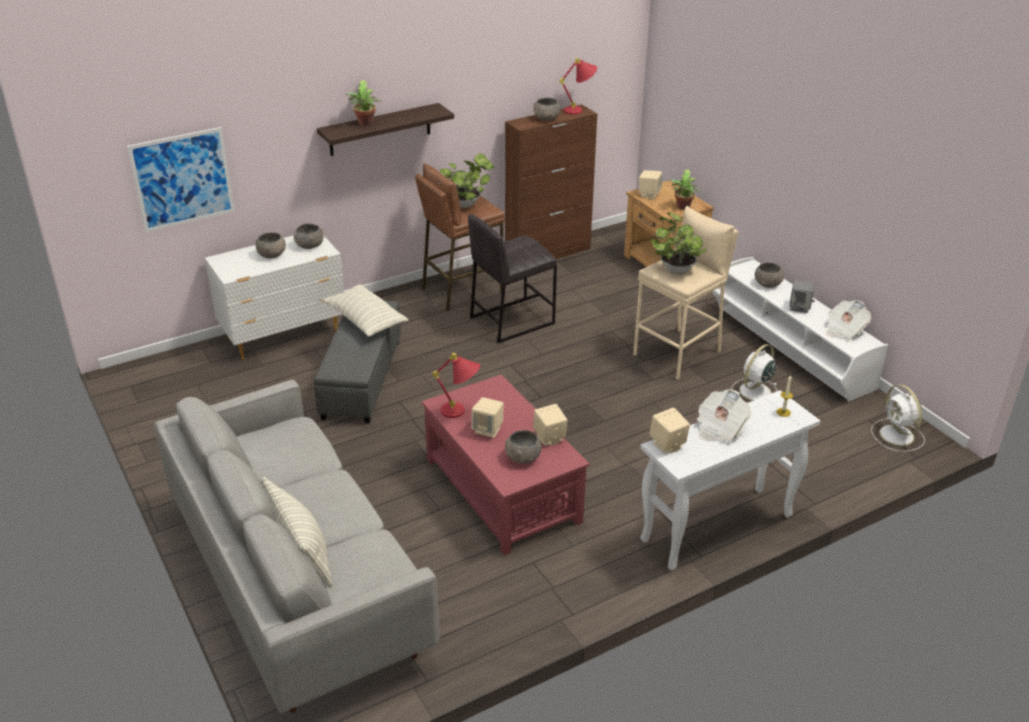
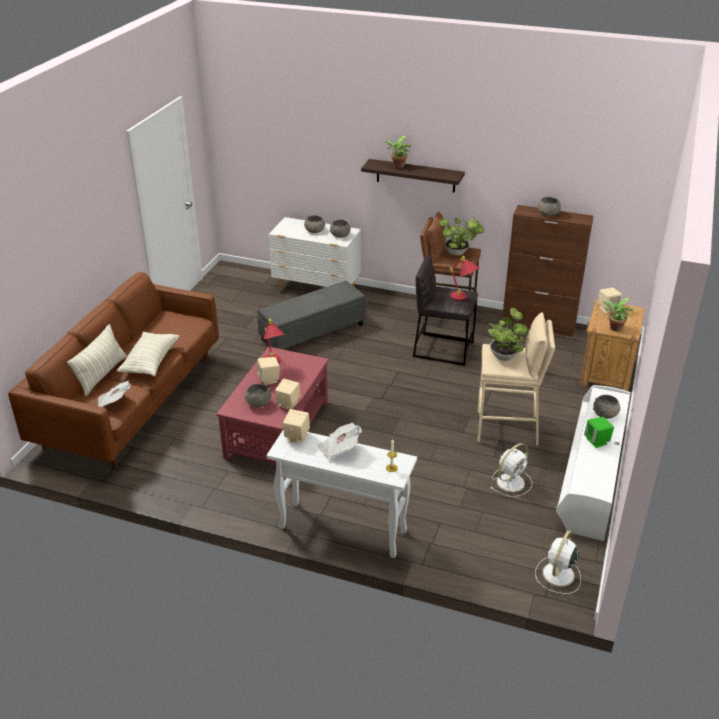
camera: 50 degrees right, 0 degrees up
picture [127,127,235,232] -> none
grey sofa [154,380,439,713] -> brown sofa [8,272,219,469]
pillow [322,284,409,337] -> pillow moved to [117,332,179,376]
red table lamp [559,58,597,115] -> red table lamp moved to [449,256,479,301]
white fan [731,344,777,401] -> white fan turned 135 degrees clockwise [491,443,532,497]
grey speaker [789,280,814,313] -> green speaker [584,417,614,448]
newspaper [825,300,871,340] -> newspaper moved to [98,381,131,407]

